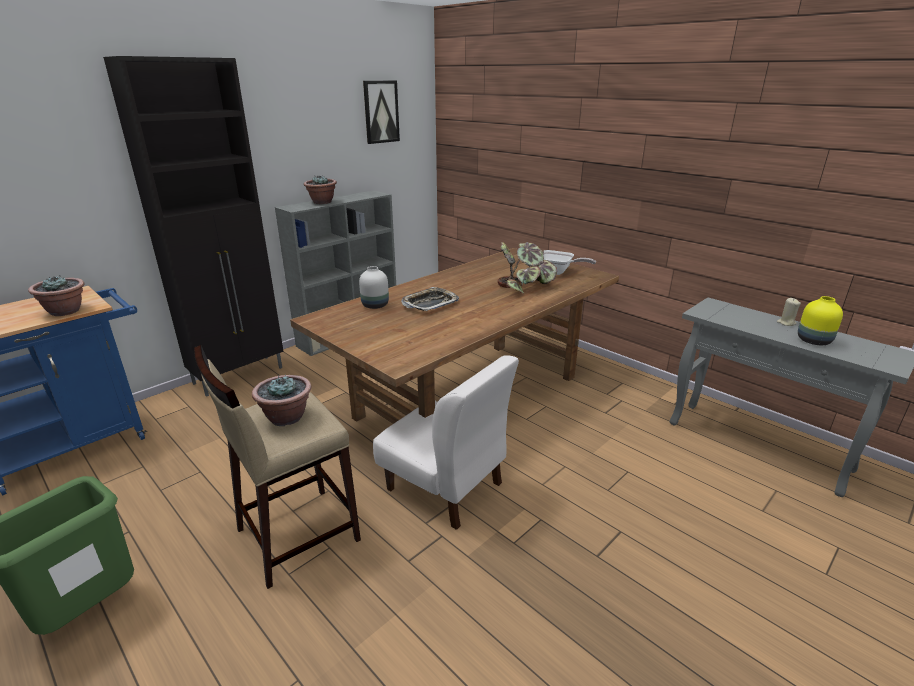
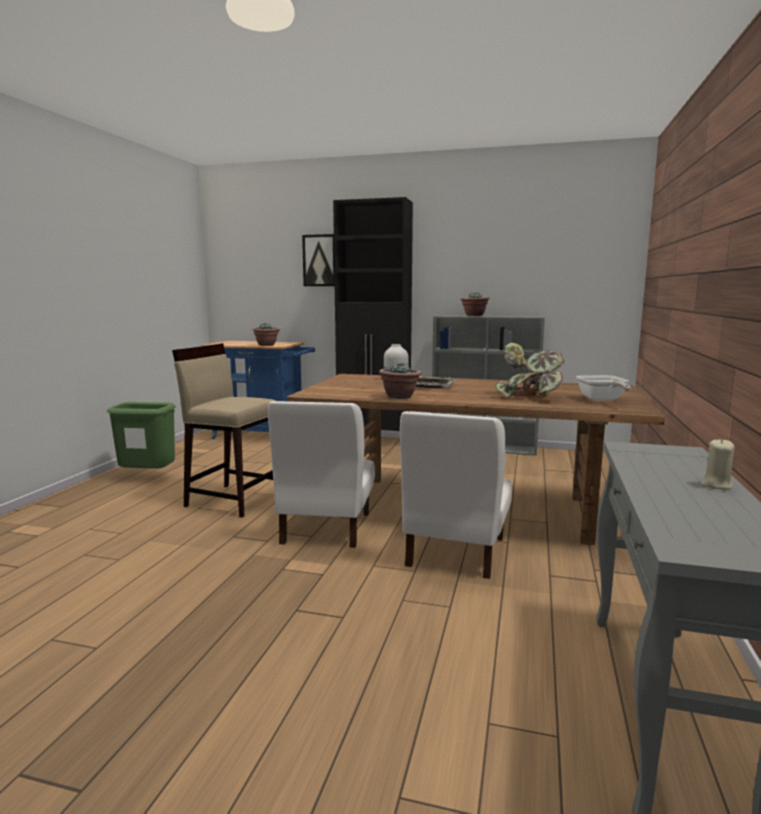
camera: 60 degrees right, 15 degrees down
potted plant [252,375,311,426] -> potted plant moved to [379,362,422,399]
picture [363,81,400,144] -> picture moved to [302,234,335,286]
yellow vase [798,296,843,345] -> none
none -> white chair [400,411,512,579]

